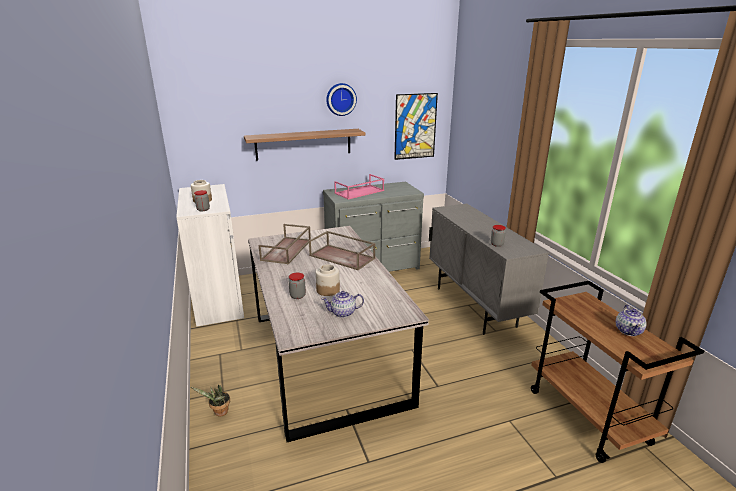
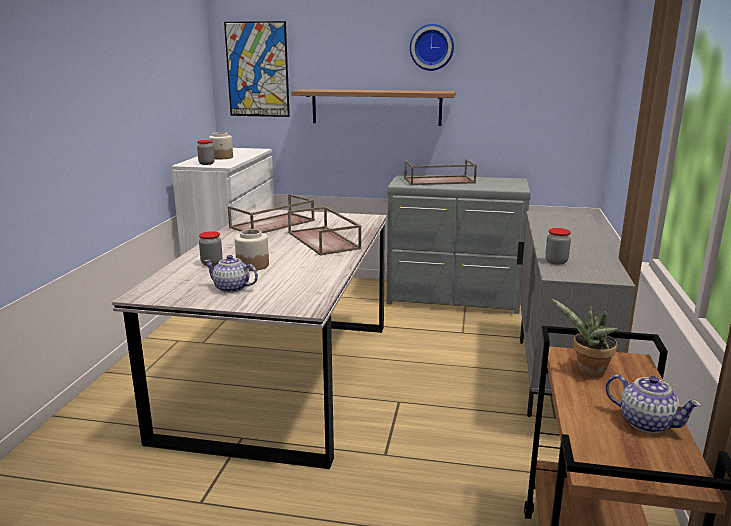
camera: 30 degrees right, 5 degrees down
potted plant [191,385,230,417] -> potted plant moved to [551,298,619,377]
pink tray [334,174,384,199] -> brown tray [404,159,477,185]
picture [394,93,438,160] -> picture moved to [224,21,290,117]
teapot [616,305,647,336] -> teapot turned 90 degrees counterclockwise [605,374,702,433]

